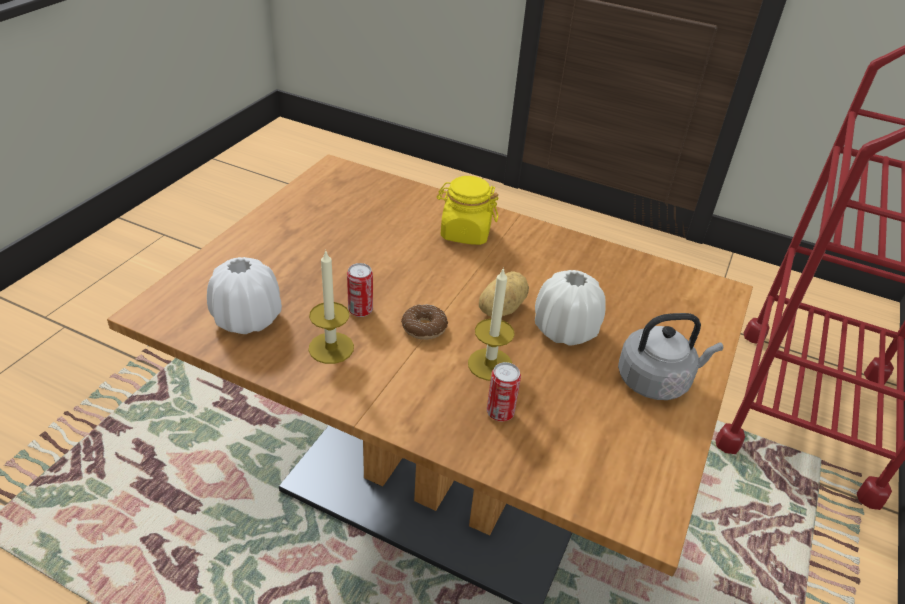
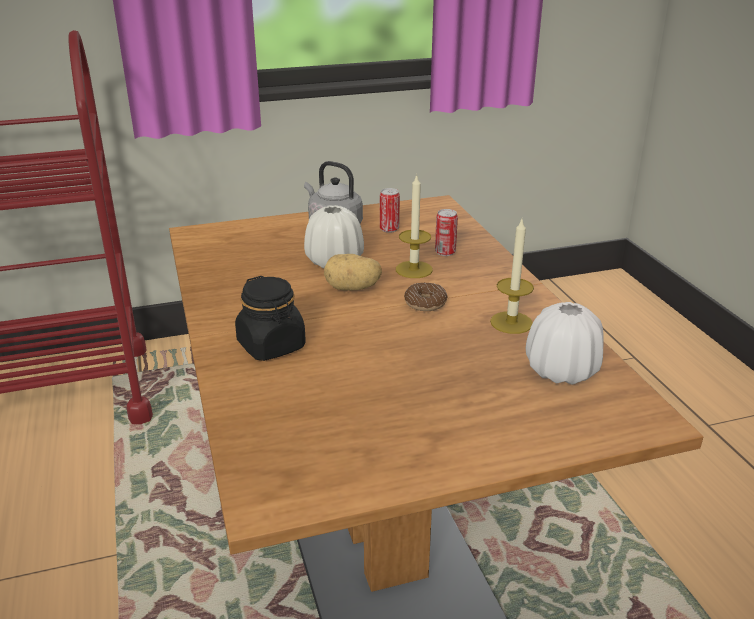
camera: 130 degrees left, 10 degrees down
can [347,263,373,317] -> can moved to [380,188,400,233]
yellow jar [437,176,499,245] -> black jar [235,276,306,361]

